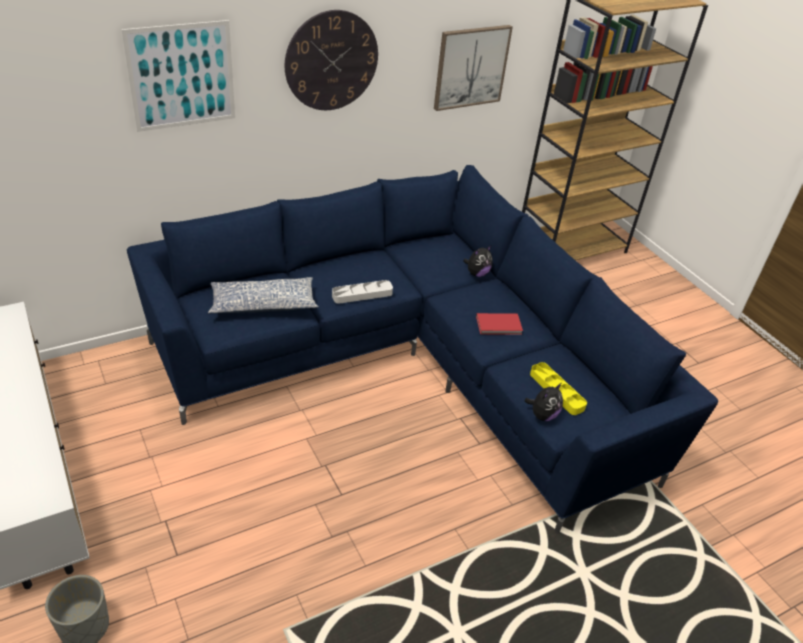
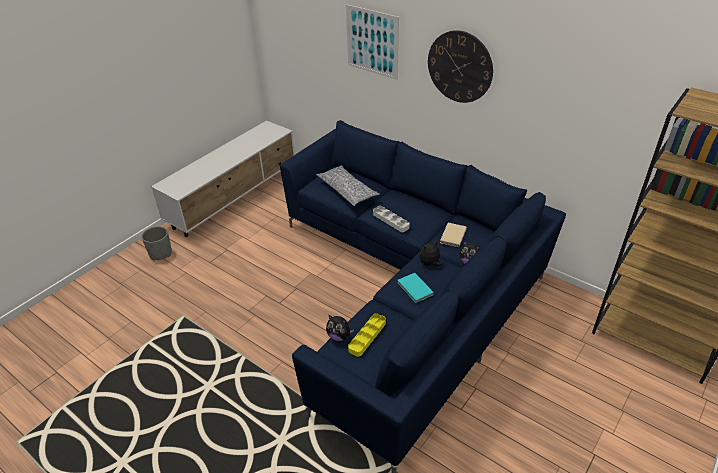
camera: 70 degrees right, 0 degrees up
picture [434,25,513,111] -> none
red book [476,313,523,335] -> turquoise book [398,273,434,303]
none -> plush toy [419,240,443,266]
none -> beige book [440,223,467,247]

